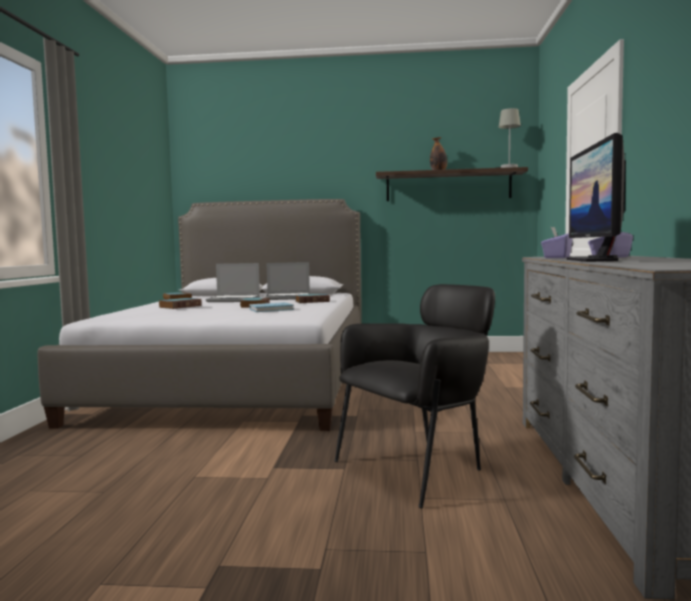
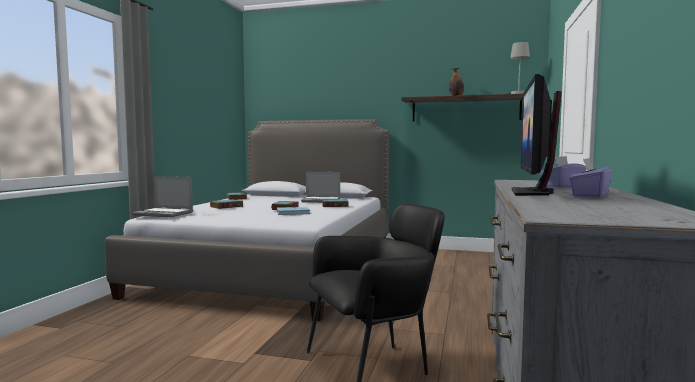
camera: 10 degrees right, 0 degrees up
laptop [206,263,260,302] -> laptop moved to [132,176,193,217]
purple tissue box [541,227,572,258] -> purple tissue box moved to [569,158,612,198]

